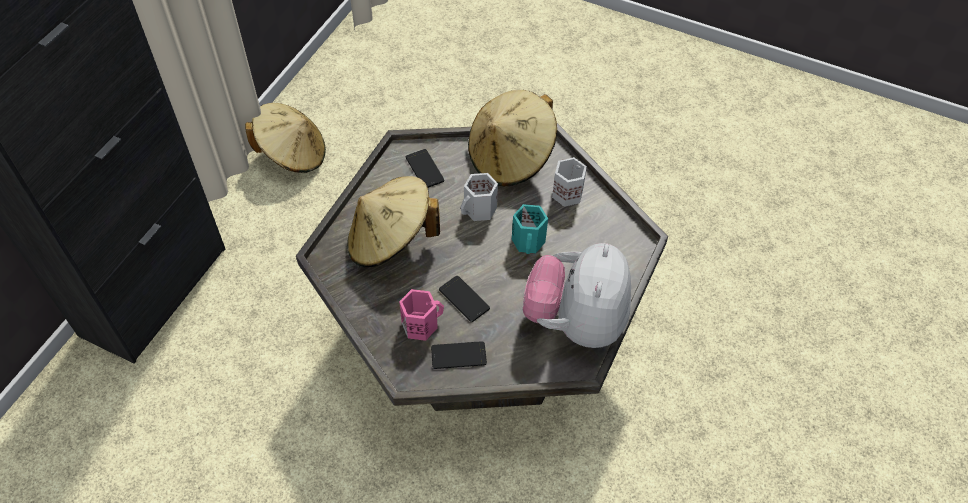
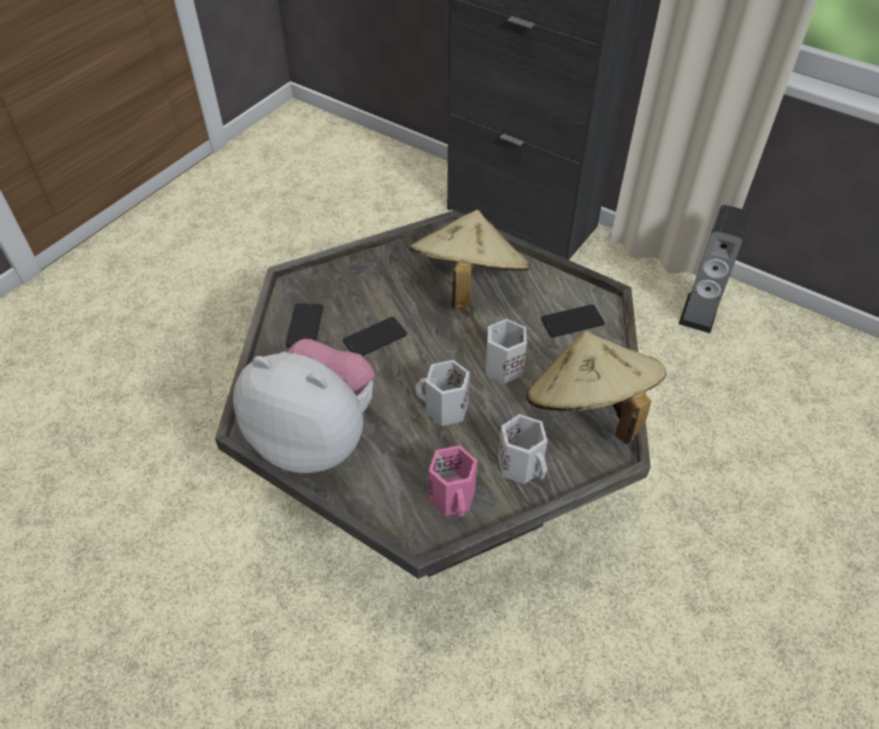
camera: 100 degrees right, 5 degrees down
beige hat [245,103,326,173] -> speaker [679,205,750,333]
pink mug [399,289,444,341] -> pink mug moved to [428,445,477,517]
turquoise mug [512,204,548,254] -> white mug [415,360,470,426]

